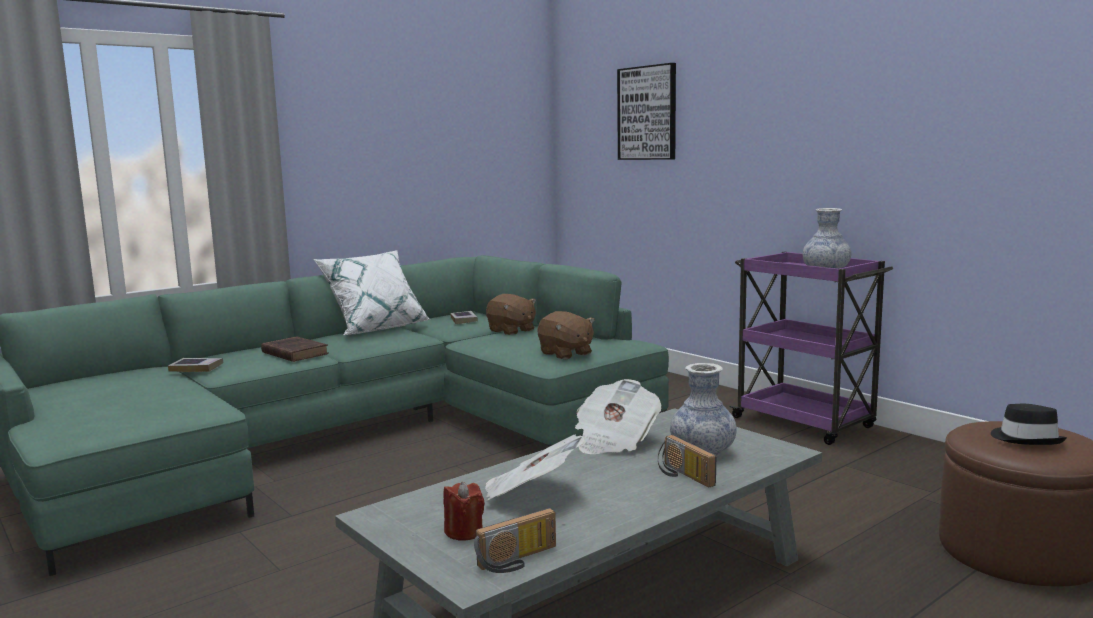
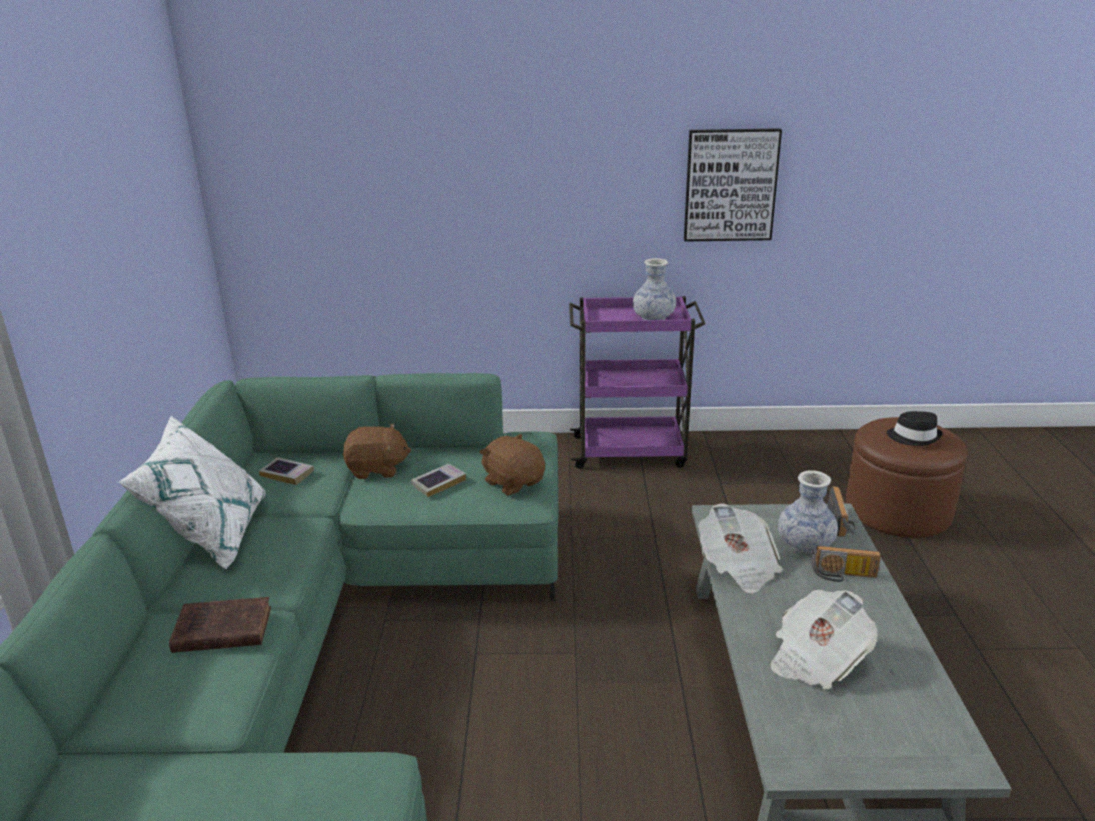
camera: 50 degrees left, 15 degrees up
book [168,358,224,372] -> book moved to [411,464,466,497]
red candle [443,482,485,541] -> none
radio [474,508,556,573] -> radio moved to [828,486,855,537]
brown plush toy [537,311,595,360] -> brown plush toy turned 135 degrees counterclockwise [479,434,545,496]
picture [617,63,676,160] -> picture moved to [684,128,782,242]

